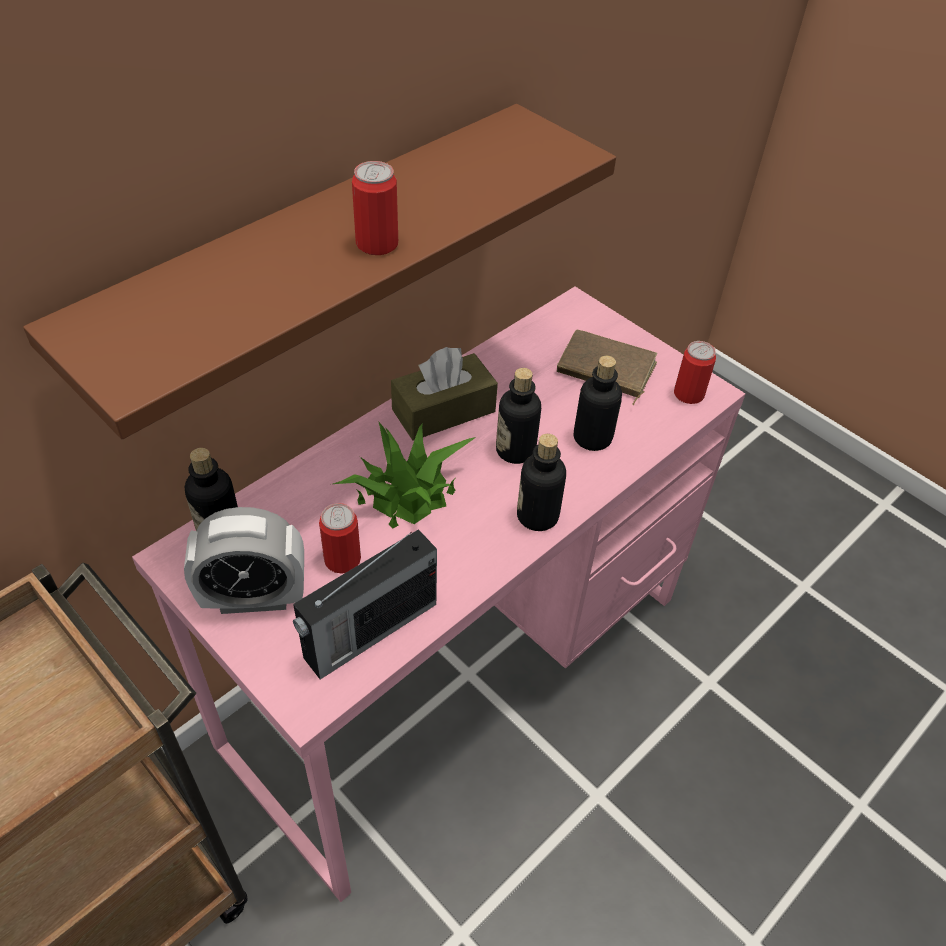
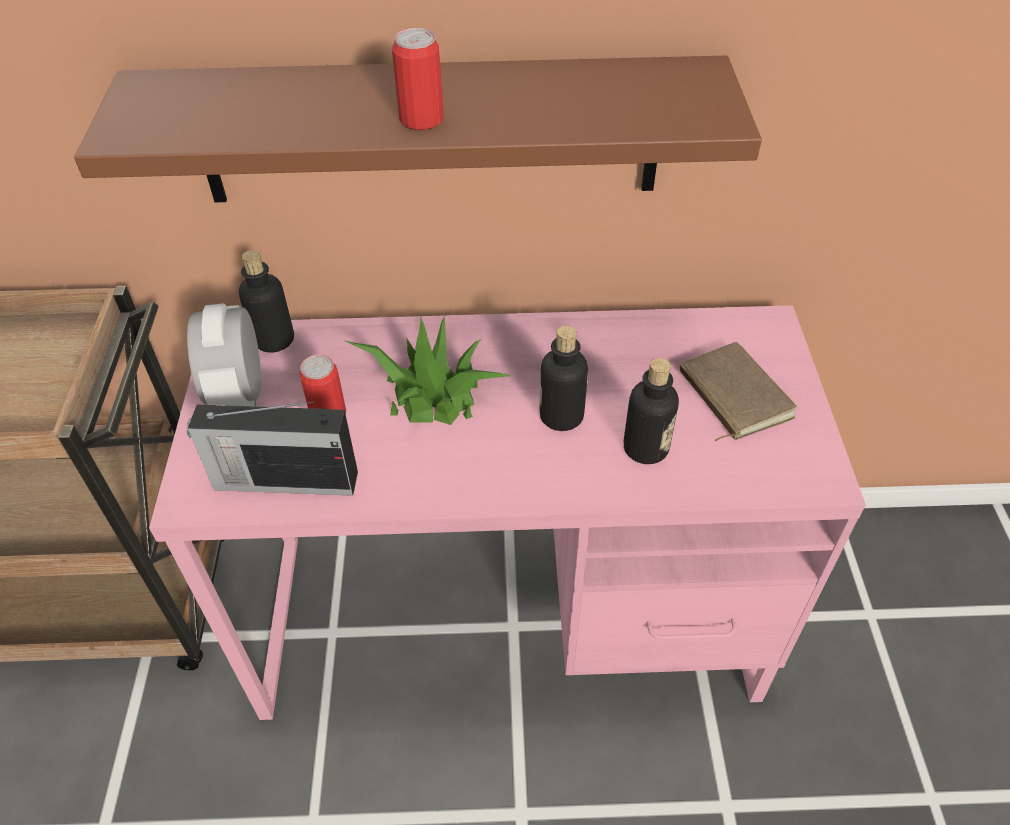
camera: 45 degrees right, 0 degrees up
alarm clock [184,507,304,614] -> alarm clock turned 45 degrees clockwise [187,303,261,407]
brown tissue box [391,347,498,441] -> none
bottle [517,434,566,531] -> none
can [674,341,716,404] -> none

